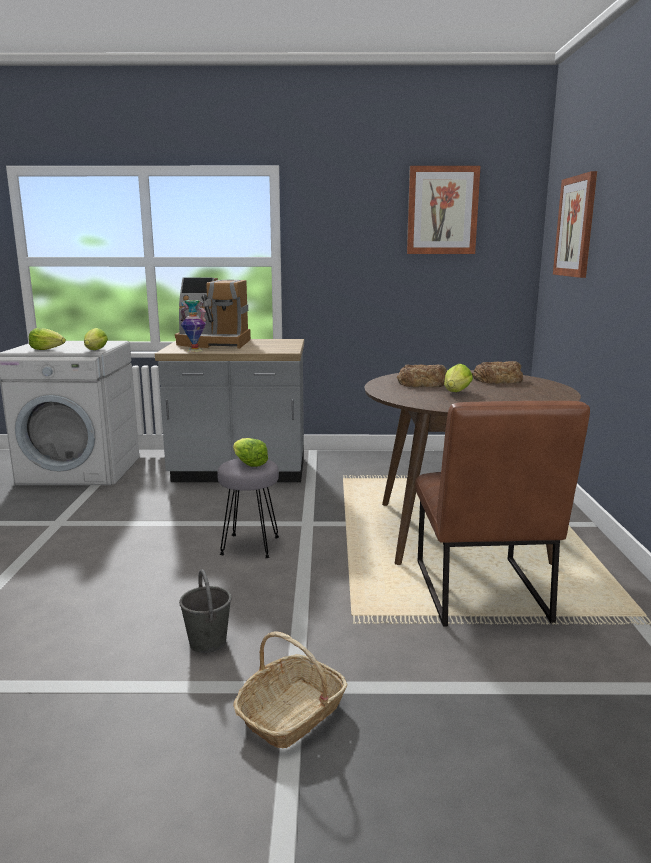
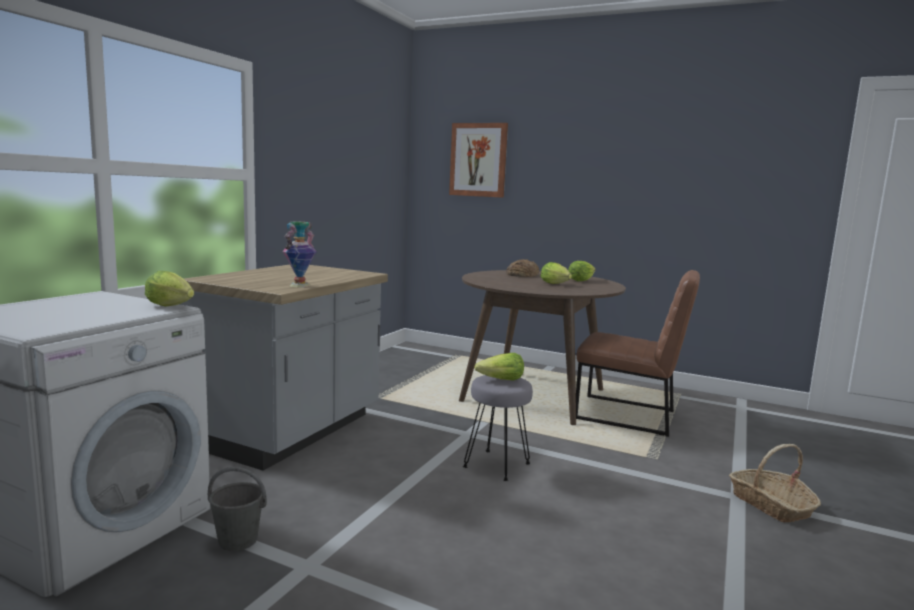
camera: 65 degrees left, 5 degrees down
lettuce [29,328,66,350] -> lettuce moved to [568,261,596,281]
coffee machine [175,278,251,349] -> none
grey bucket [179,569,232,653] -> grey bucket moved to [208,467,267,551]
bread [397,365,447,387] -> none
picture [407,166,481,254] -> none

